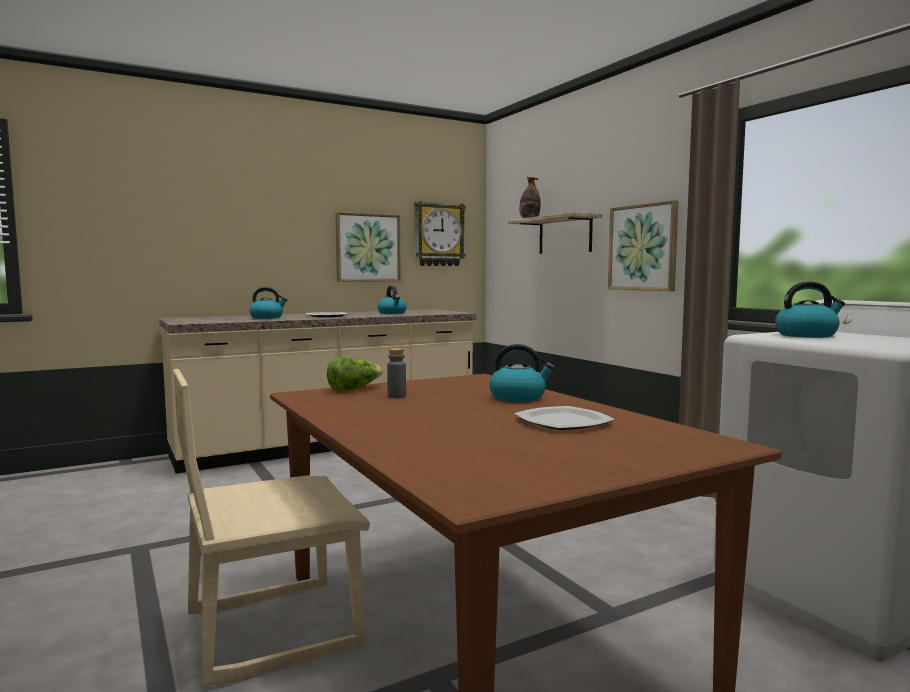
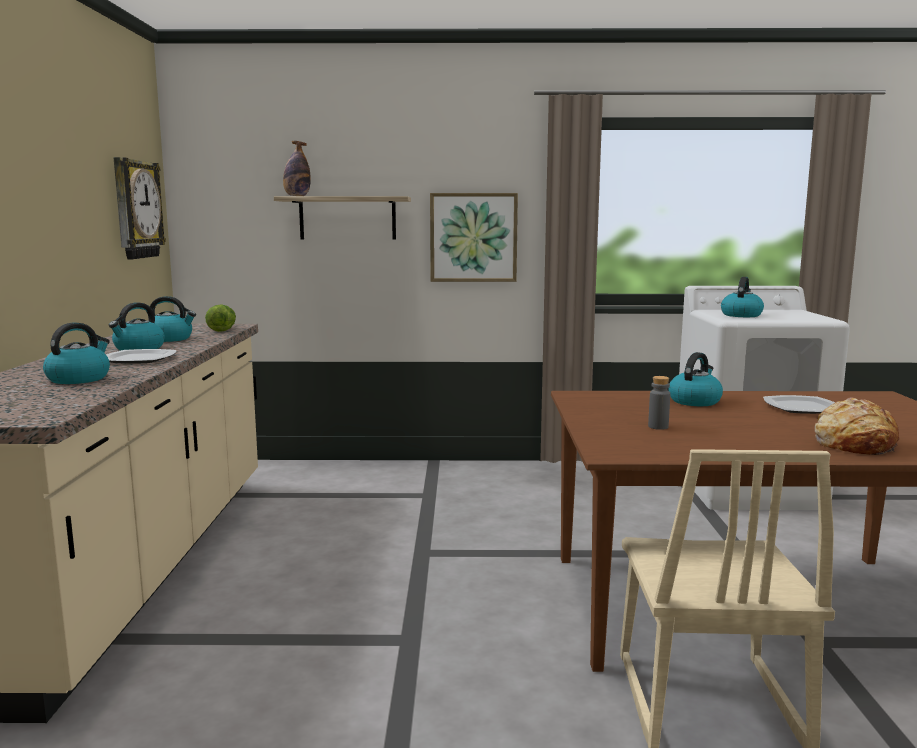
camera: 60 degrees left, 5 degrees up
lettuce [327,358,383,392] -> lettuce moved to [205,304,236,332]
picture [335,212,401,282] -> none
none -> kettle [109,302,165,351]
none -> bread [815,397,899,455]

